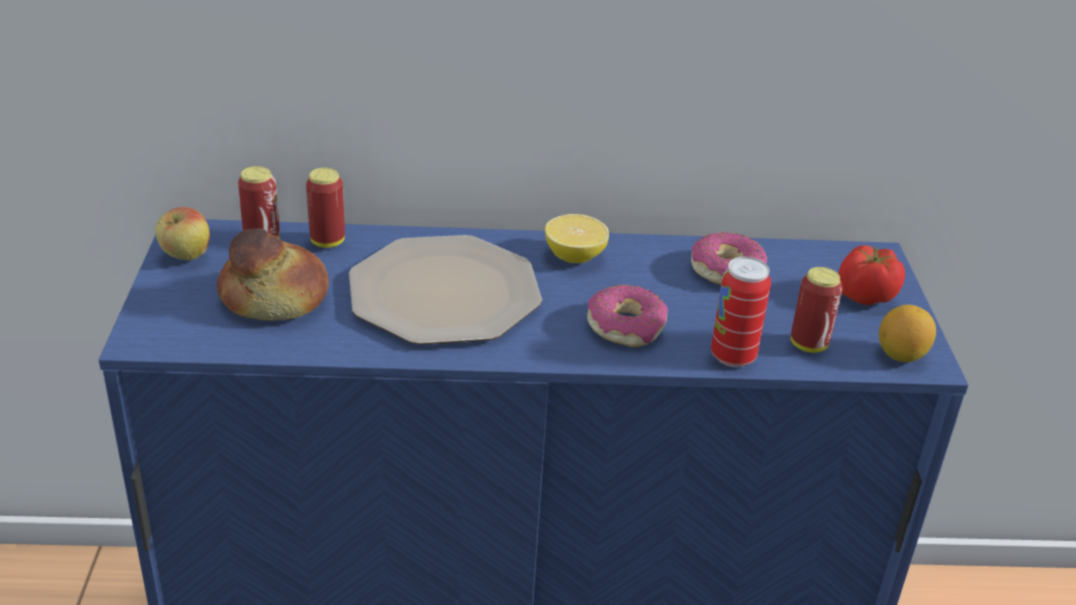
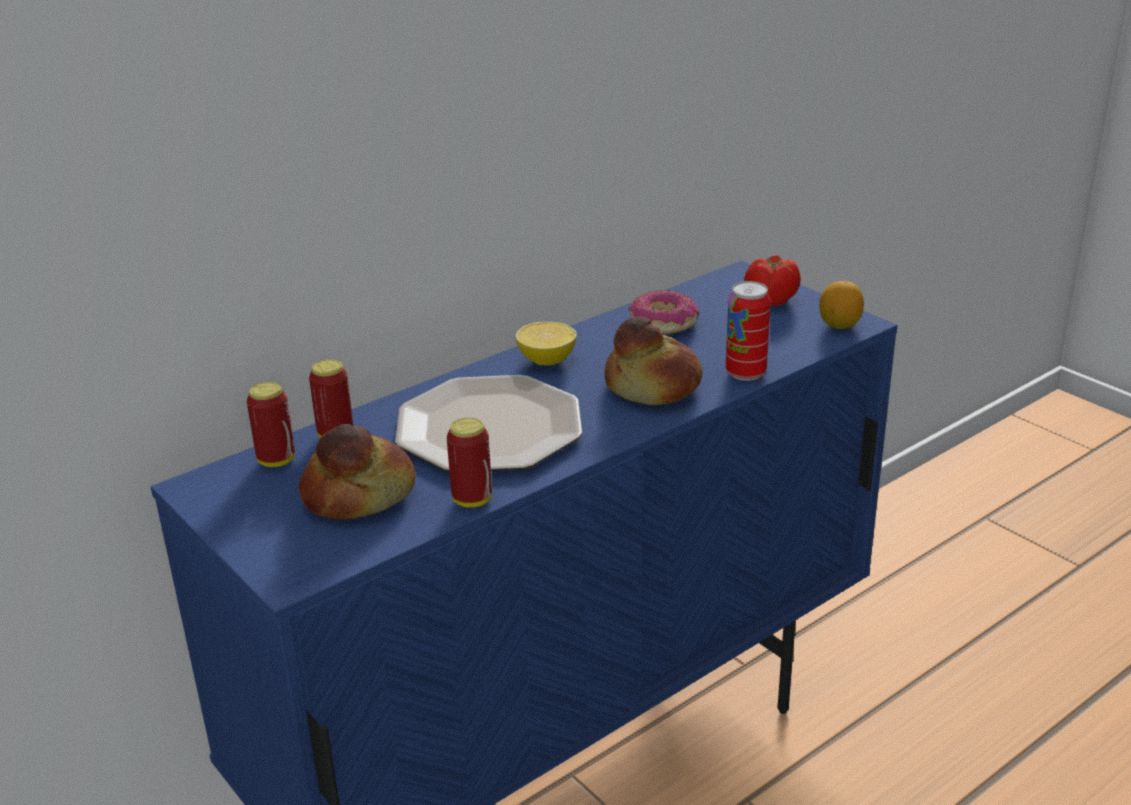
camera: 35 degrees left, 5 degrees down
apple [155,207,210,261] -> none
donut [587,285,668,347] -> bread [605,317,703,405]
can [791,267,843,353] -> can moved to [447,418,492,508]

